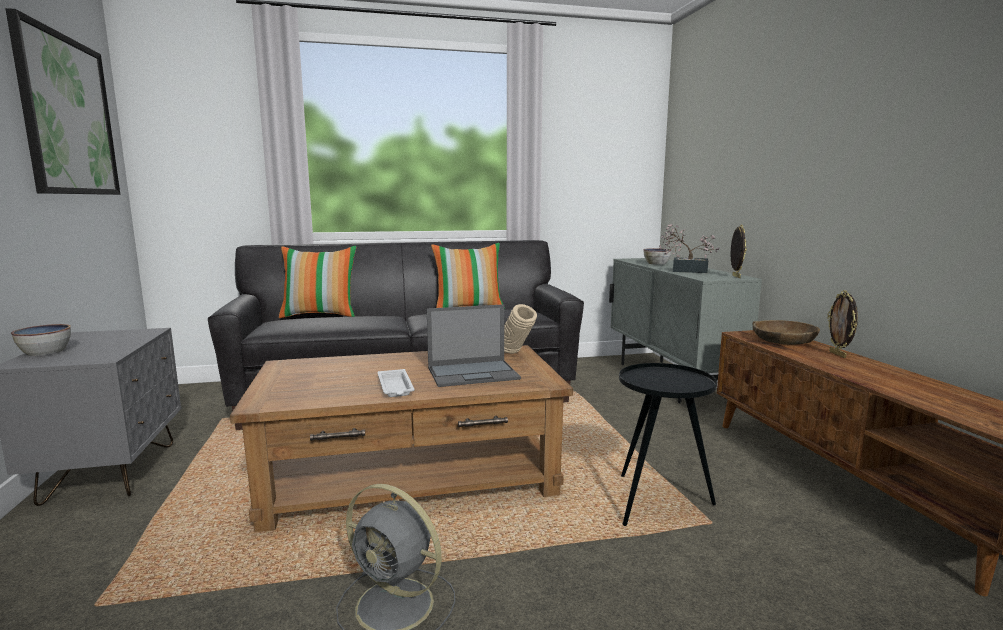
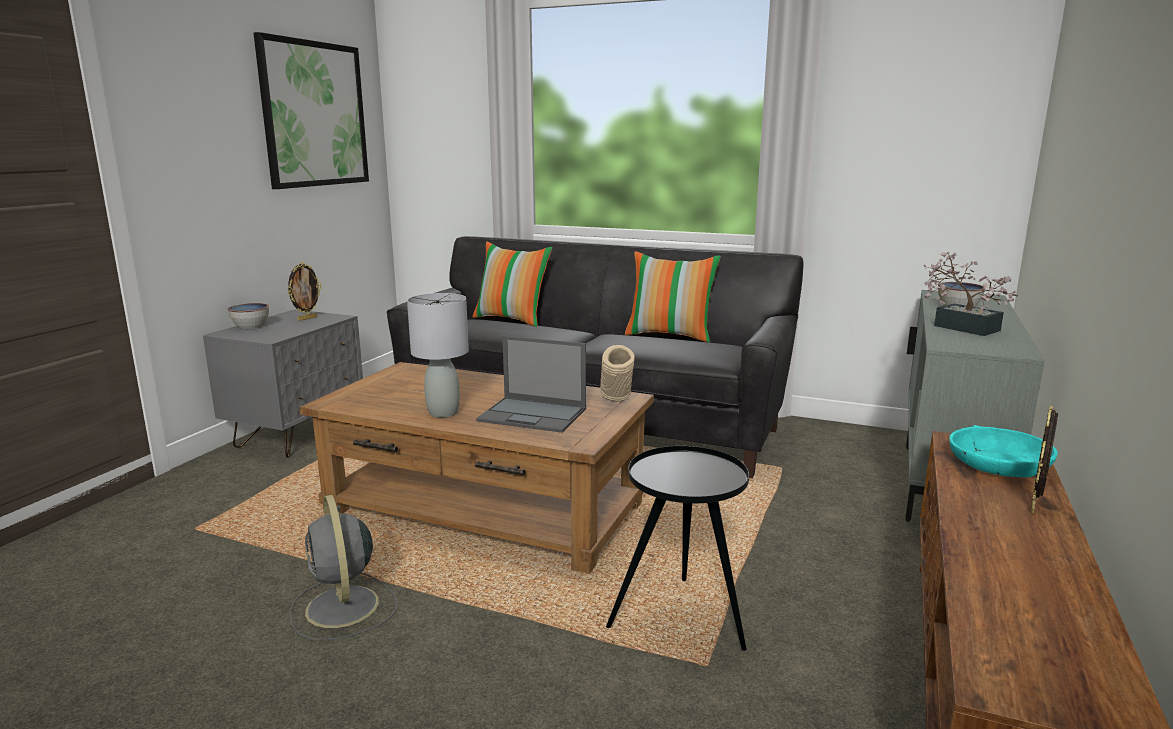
camera: 35 degrees right, 5 degrees up
white tray [378,369,414,397] -> grey table lamp [407,293,469,418]
picture frame [731,225,747,278] -> picture frame moved to [287,262,322,321]
brown bowl [753,320,820,345] -> turquoise bowl [949,425,1058,477]

